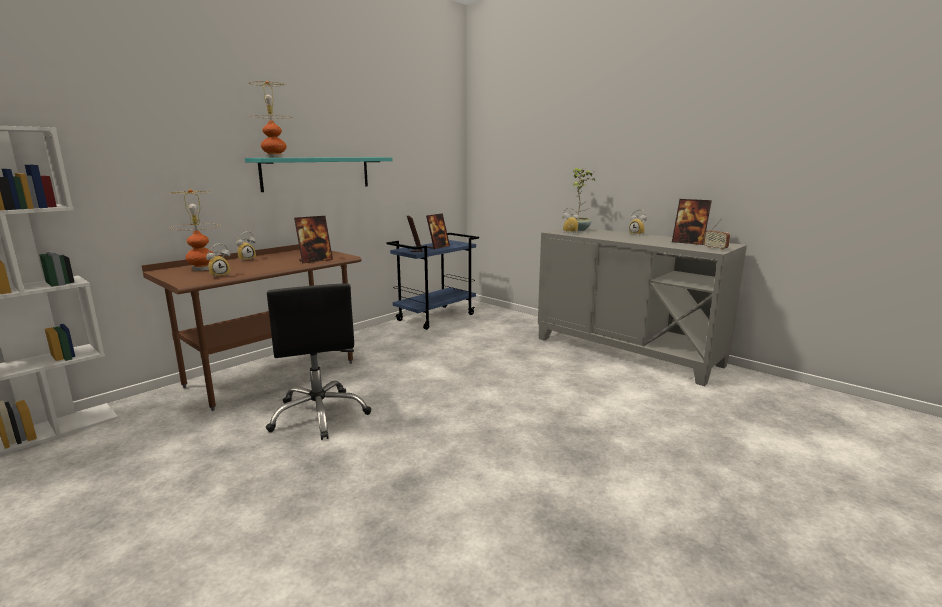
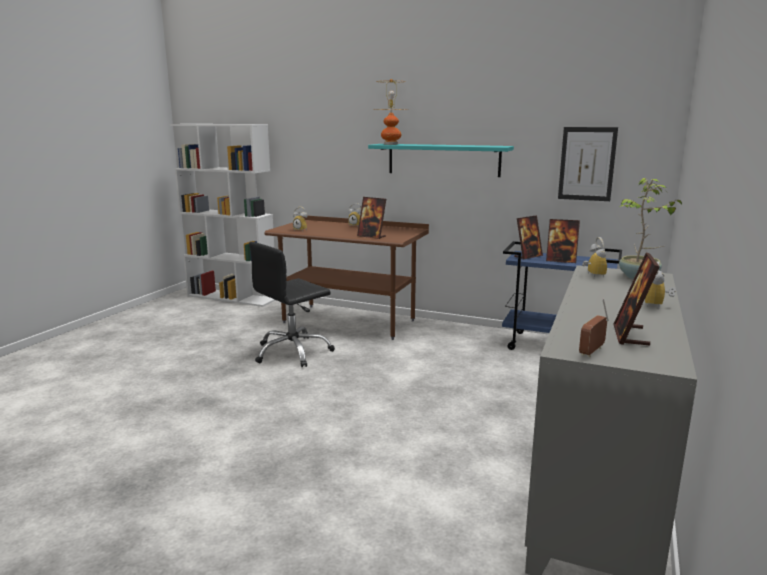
camera: 70 degrees right, 0 degrees up
table lamp [169,189,221,271] -> none
none -> picture [558,127,618,201]

